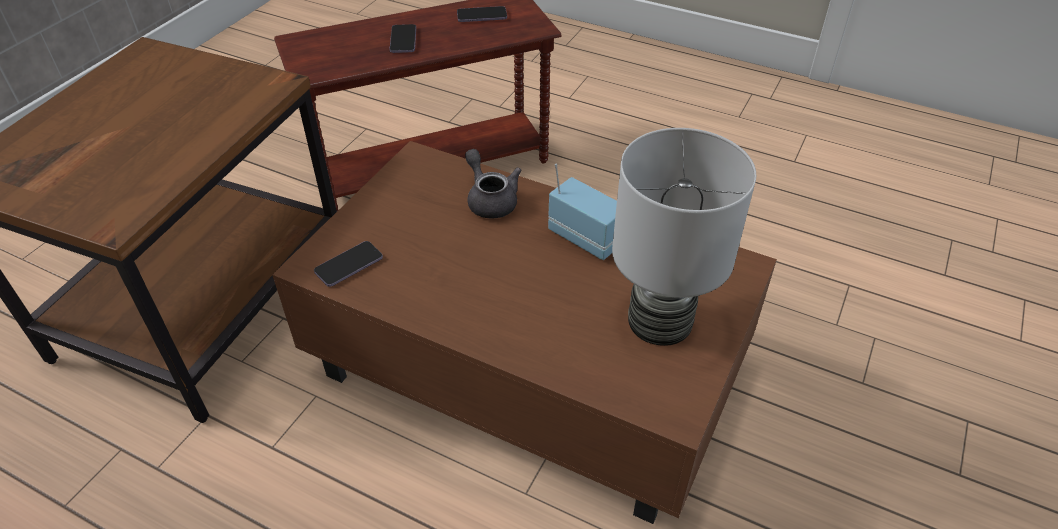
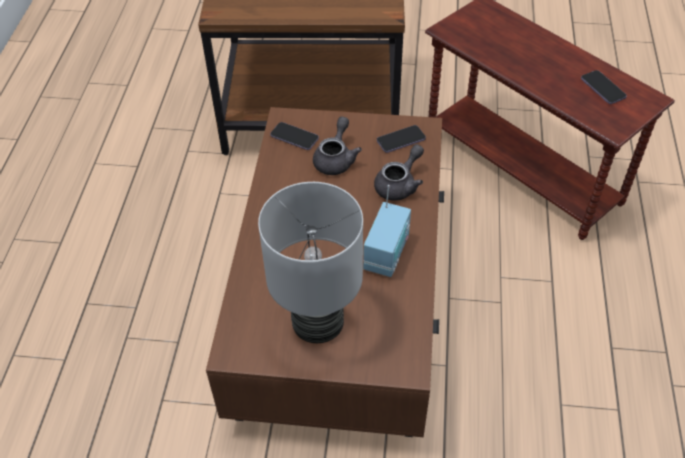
camera: 70 degrees right, 5 degrees up
phone [390,24,416,53] -> phone moved to [377,125,426,153]
none -> grey teapot [313,116,362,175]

